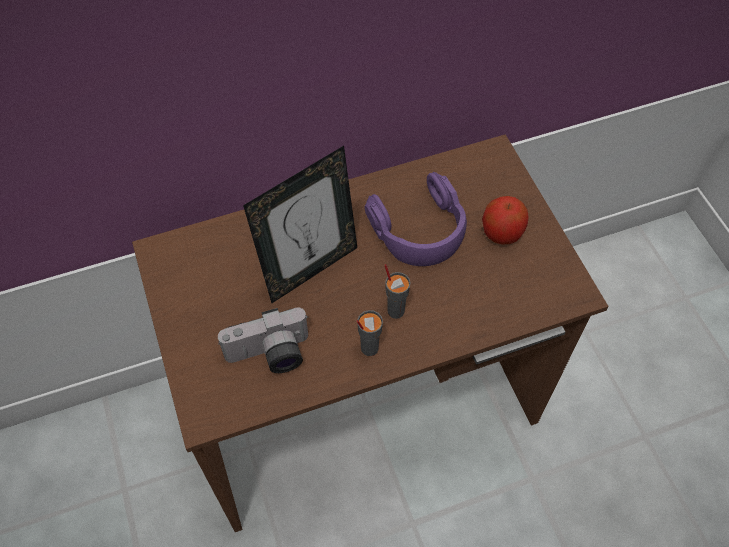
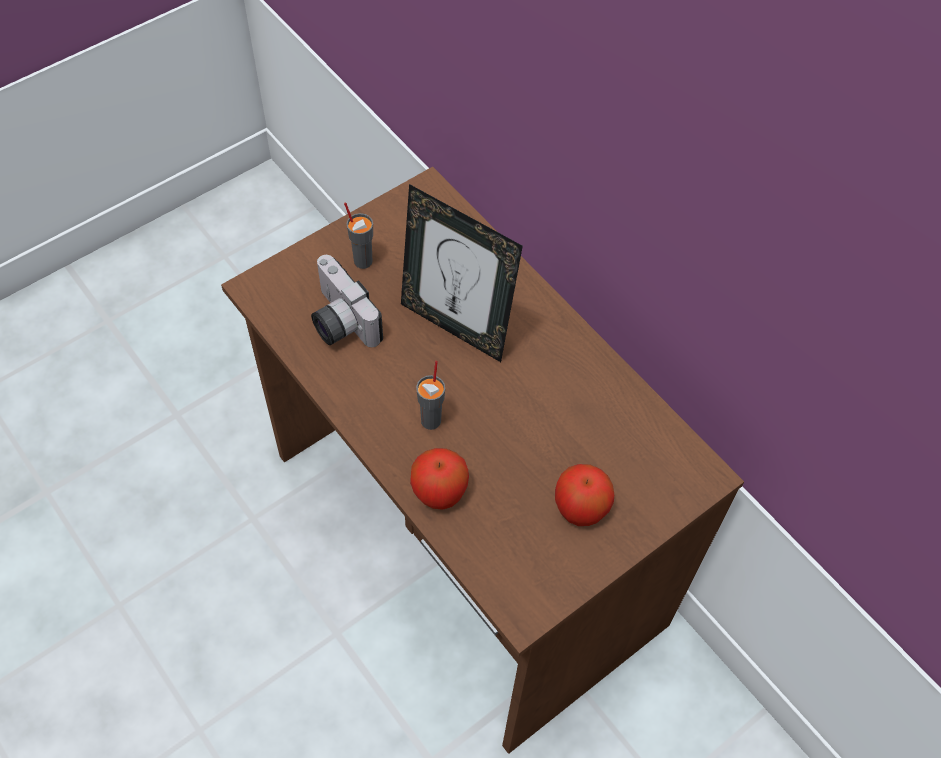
camera: 70 degrees right, 0 degrees up
grey cup [356,310,383,356] -> grey cup moved to [344,202,373,269]
purple headphones [365,172,467,266] -> none
none -> apple [410,448,469,510]

